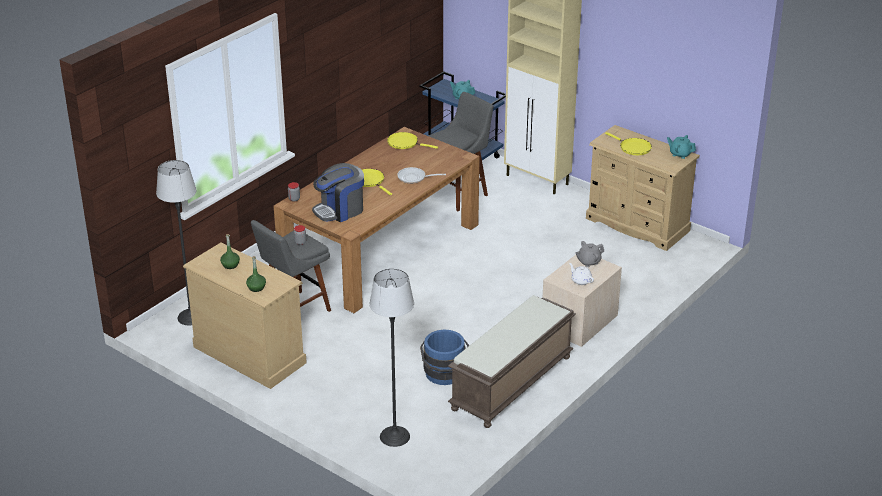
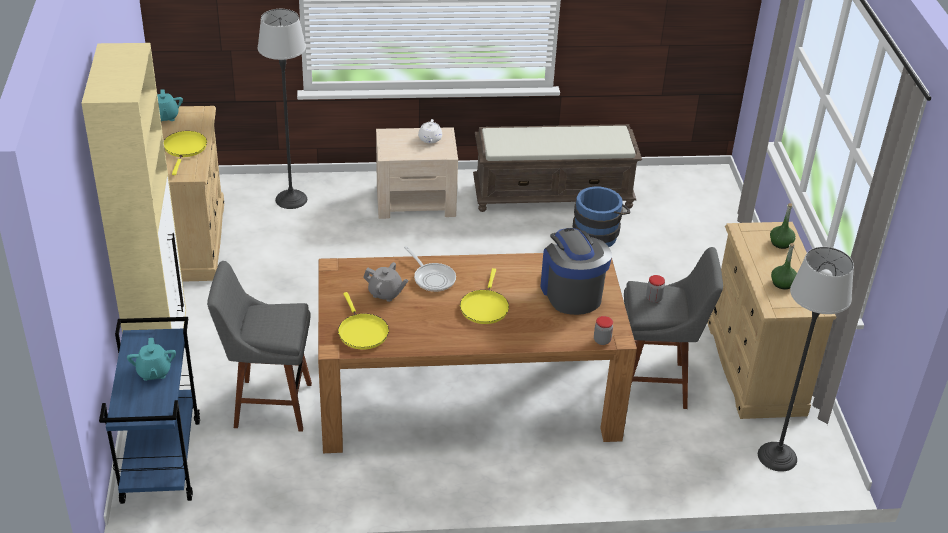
camera: 135 degrees left, 5 degrees up
coffee machine [312,163,364,222] -> coffee machine turned 120 degrees counterclockwise [540,228,612,315]
floor lamp [369,268,414,447] -> floor lamp moved to [258,9,307,209]
grey teapot [575,241,604,267] -> grey teapot moved to [363,262,408,302]

